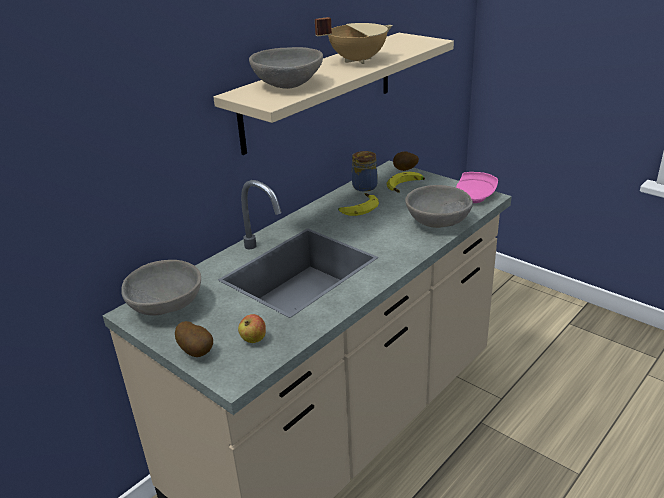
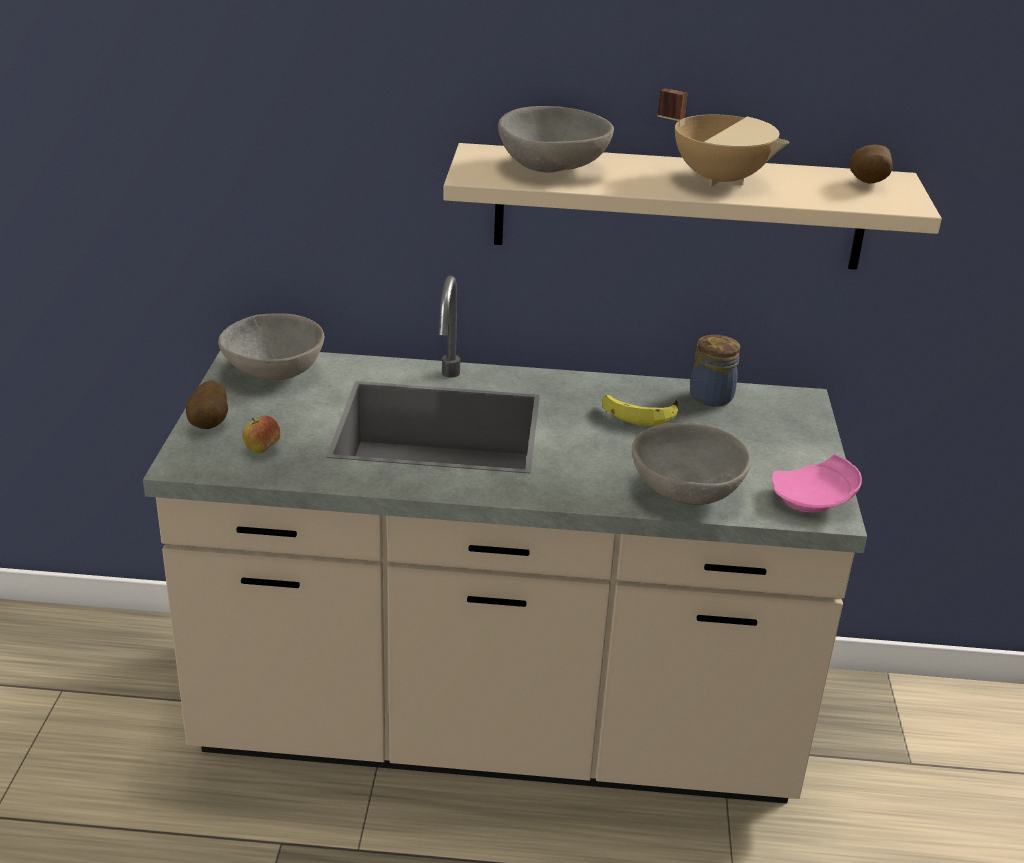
camera: 50 degrees right, 0 degrees up
banana [387,172,425,193] -> none
potato [393,151,419,171] -> potato moved to [849,144,893,184]

